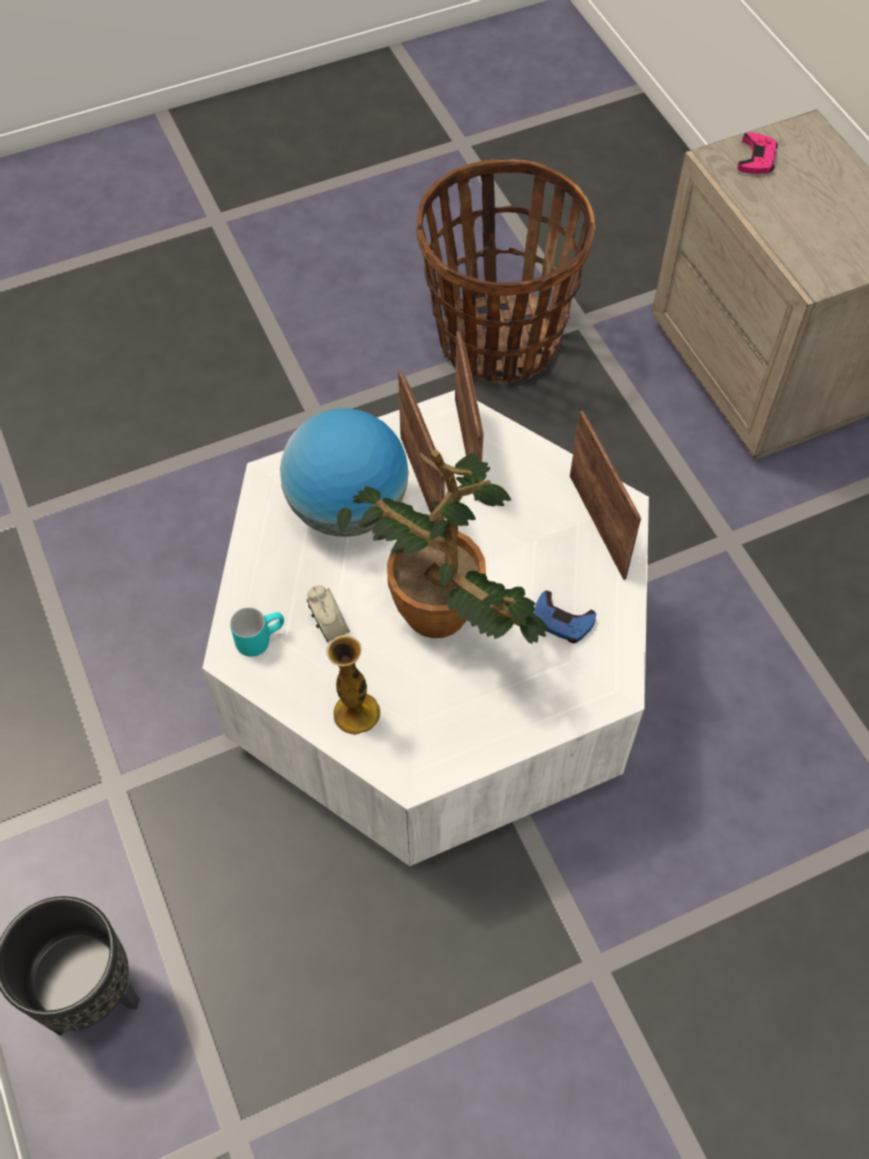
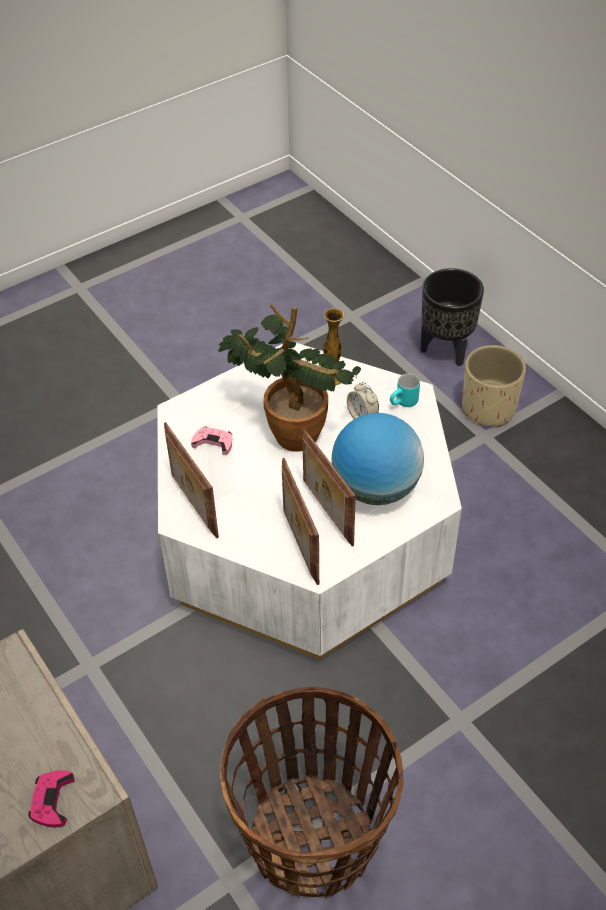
camera: 170 degrees right, 10 degrees down
blue game controller [534,590,596,643] -> pink game controller [191,427,232,455]
none -> beige planter [462,345,526,427]

